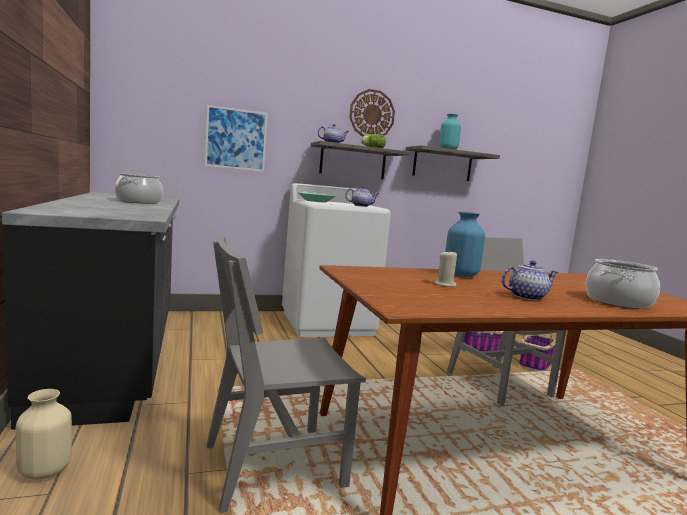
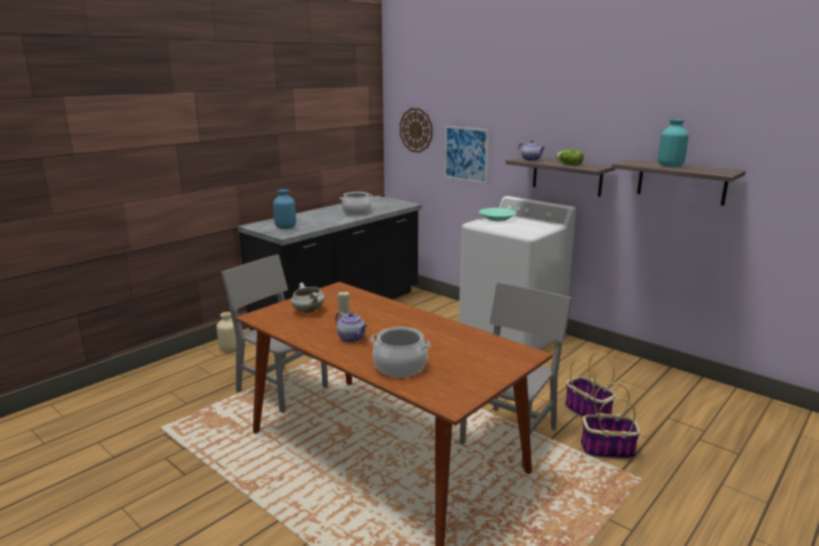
camera: 60 degrees right, 10 degrees up
teapot [345,186,379,207] -> none
wall clock [349,89,395,137] -> wall clock moved to [400,108,433,153]
blue vase [445,212,485,277] -> blue vase moved to [273,189,296,229]
none -> white cooking pot [291,283,325,313]

